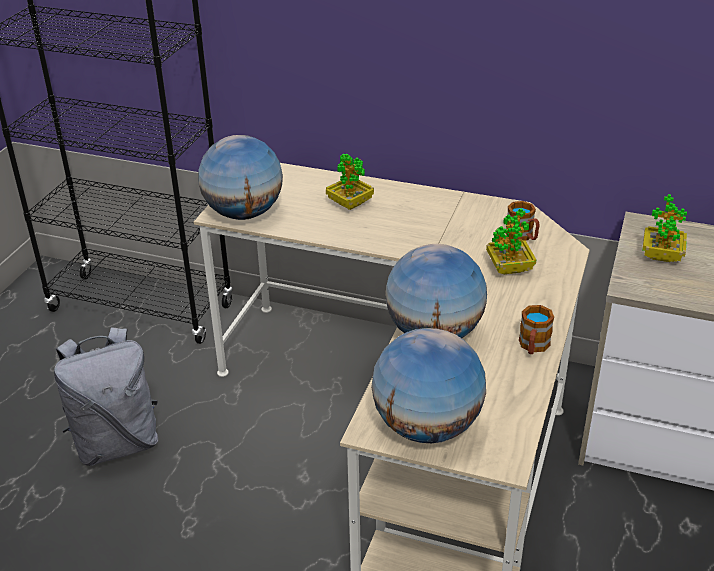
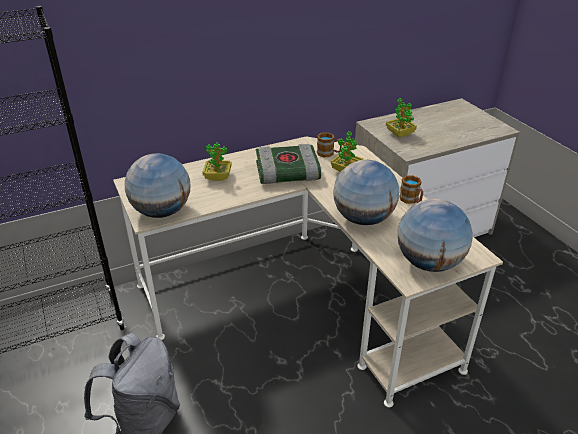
camera: 45 degrees left, 0 degrees up
none -> book [256,144,321,184]

